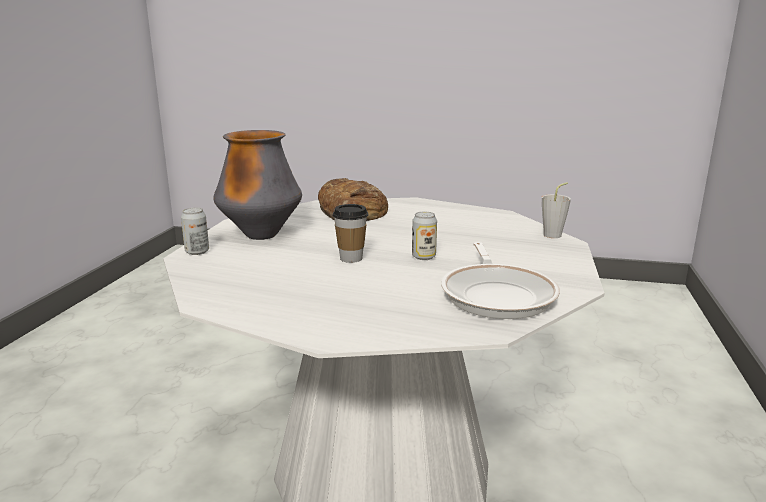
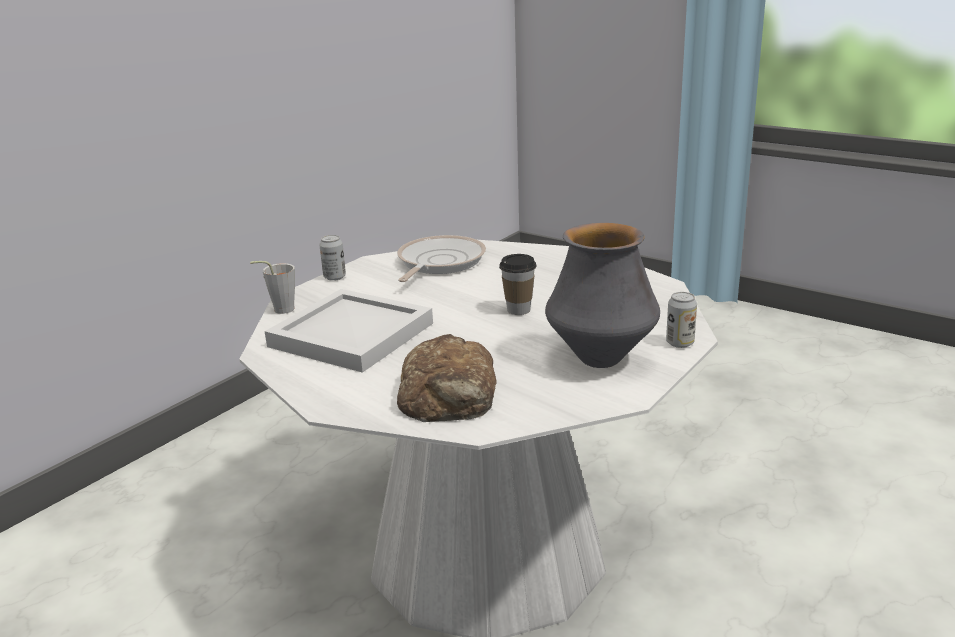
camera: 155 degrees left, 5 degrees up
can [412,212,437,260] -> can moved to [319,235,346,281]
none -> white tray [265,289,433,373]

